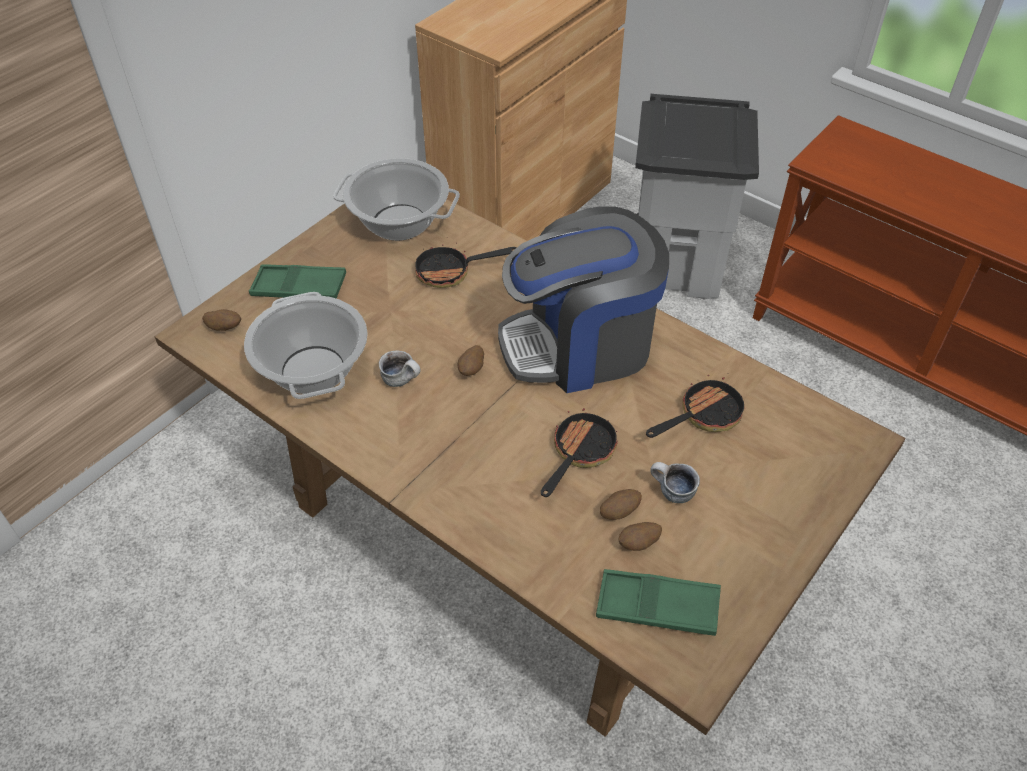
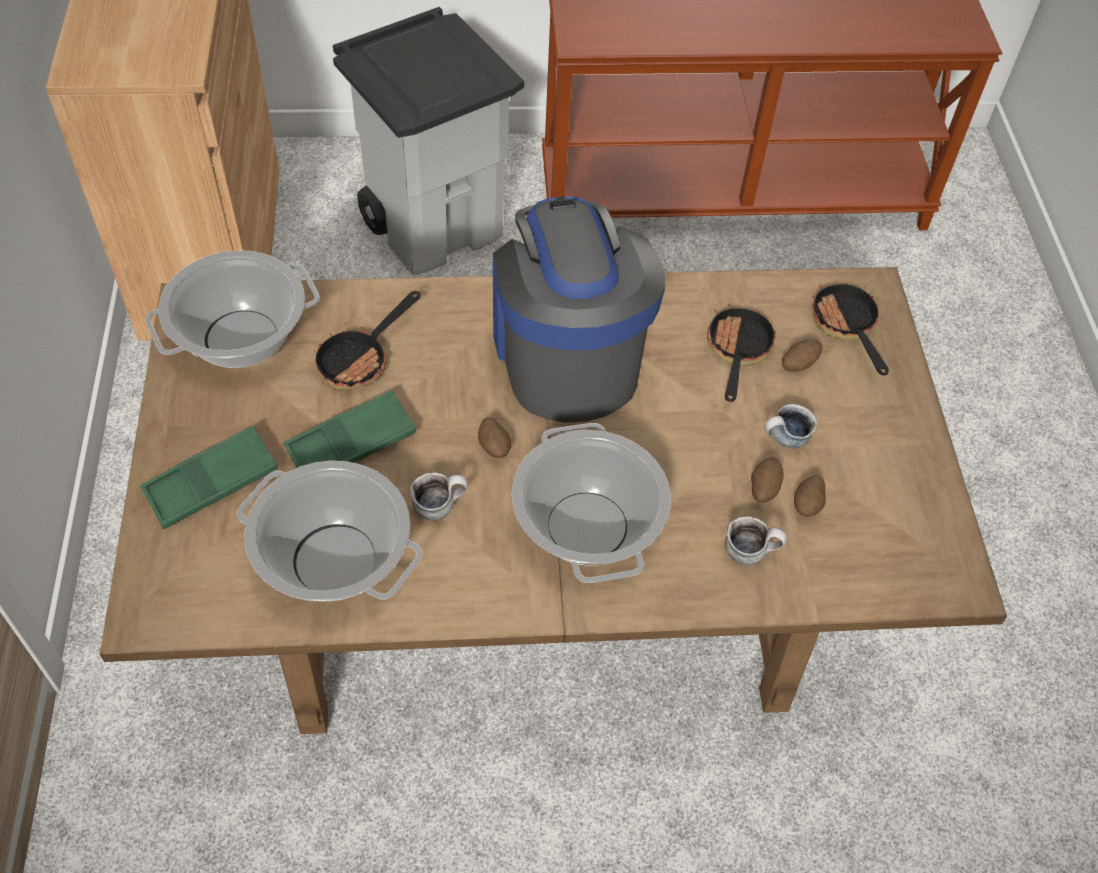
camera: 45 degrees left, 5 degrees up
potato [202,309,241,331] -> potato moved to [782,339,822,372]
coffee machine [498,206,669,393] -> coffee machine turned 135 degrees clockwise [493,197,665,423]
frying pan [541,403,618,497] -> frying pan moved to [812,277,889,375]
green tray [596,569,721,636] -> green tray moved to [283,390,416,468]
none -> cooking pot [512,423,671,583]
none -> mug [725,517,787,565]

